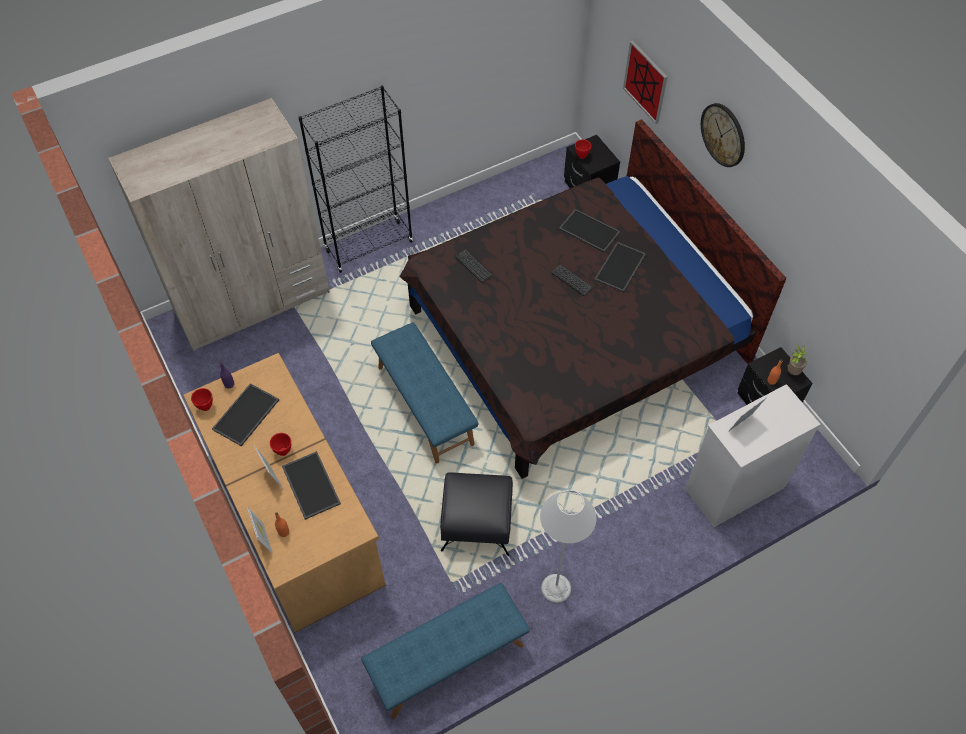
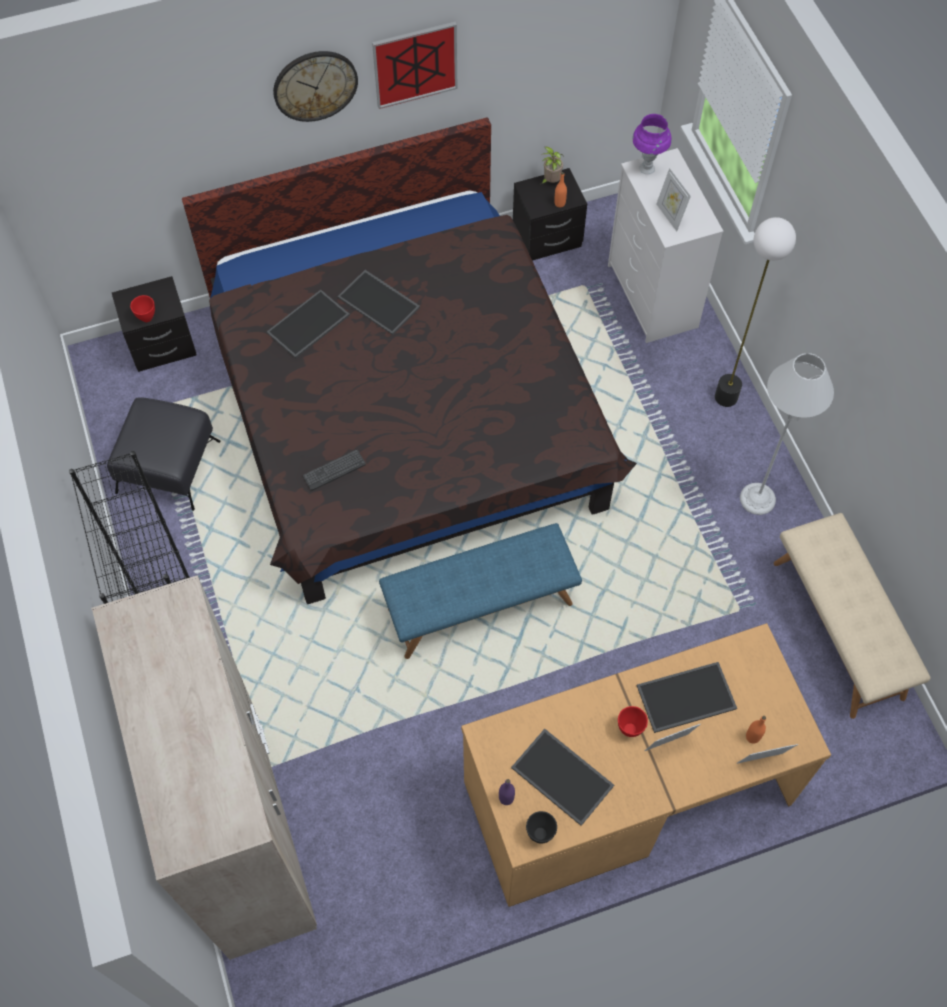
camera: 80 degrees left, 5 degrees up
red bowl [191,388,213,411] -> black bowl [526,811,557,843]
blue bench [361,583,530,719] -> beige bench [774,513,931,719]
black ottoman [440,472,513,556] -> black ottoman moved to [107,397,221,511]
keyboard [552,265,593,296] -> none
picture [623,41,667,124] -> picture moved to [372,22,458,109]
none -> purple table lamp [632,114,672,175]
none -> floor lamp [715,217,796,407]

